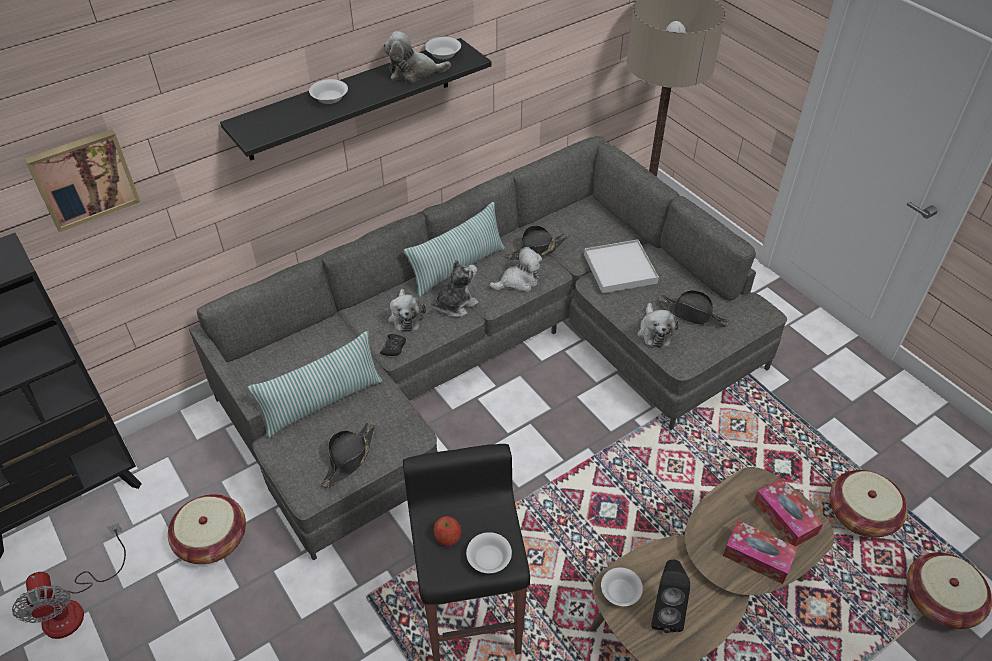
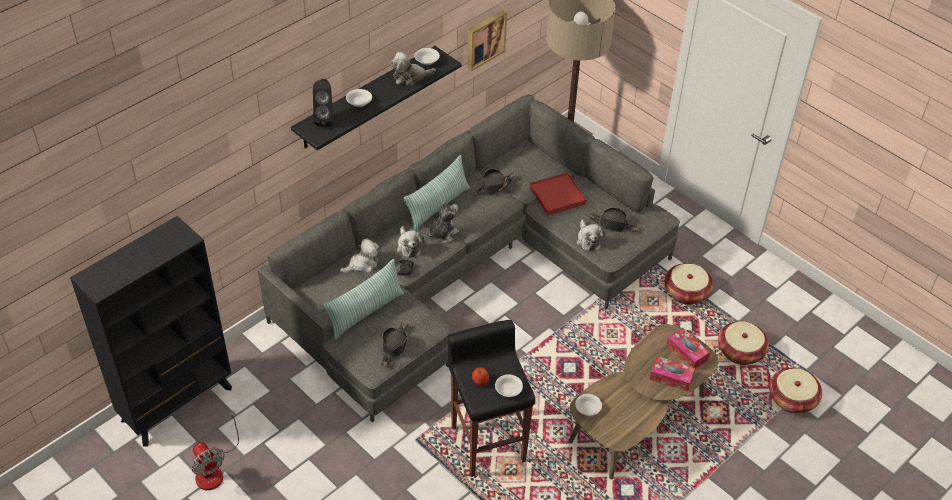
camera: 10 degrees left, 0 degrees up
picture [24,129,140,232] -> picture moved to [467,11,507,72]
basket [168,494,246,564] -> basket moved to [665,263,713,305]
plush toy [489,247,542,292] -> plush toy moved to [340,238,379,274]
white tray [584,239,659,293] -> red tray [530,173,586,216]
black speaker [651,559,690,633] -> black speaker moved to [313,79,333,126]

